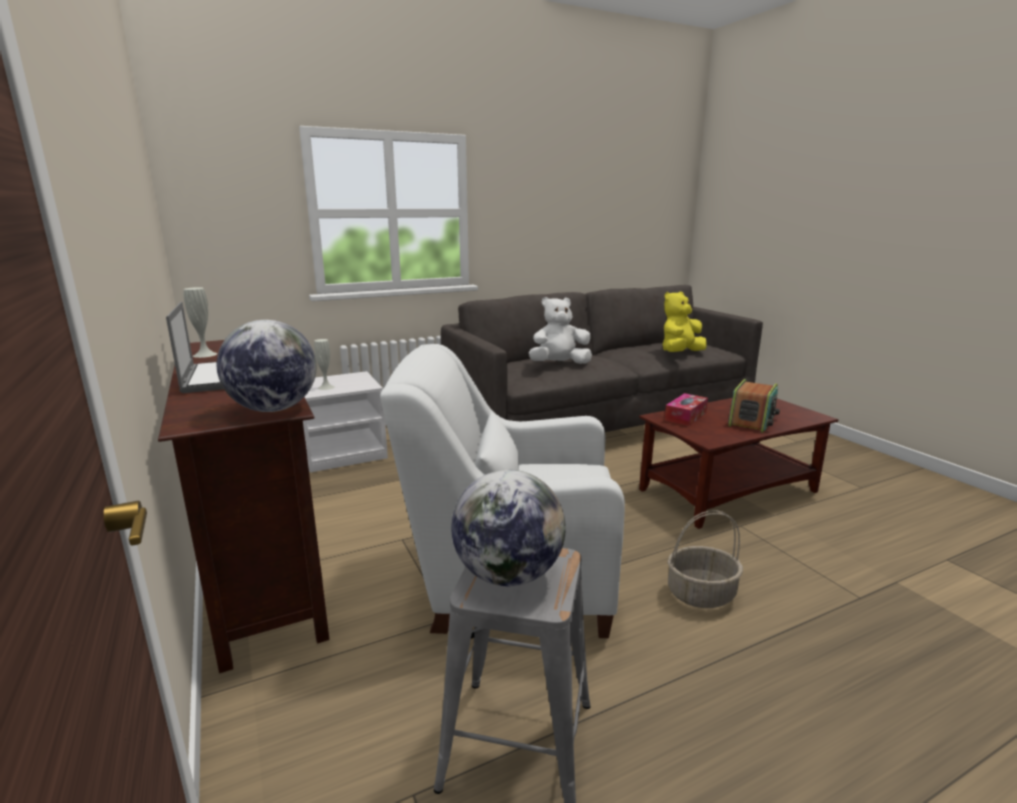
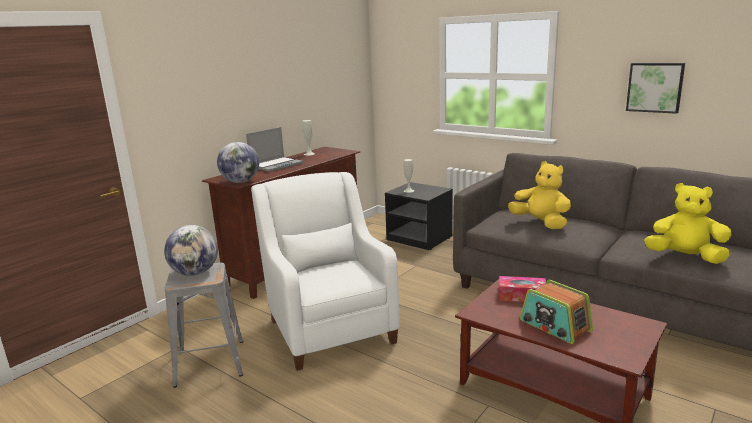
camera: 65 degrees right, 0 degrees up
white nightstand [303,371,388,473] -> black nightstand [385,182,453,250]
white plush toy [529,297,592,364] -> yellow plush toy [508,161,571,229]
basket [667,510,743,608] -> none
radio [728,379,780,433] -> radio turned 45 degrees clockwise [520,280,593,344]
none -> picture [626,63,685,114]

